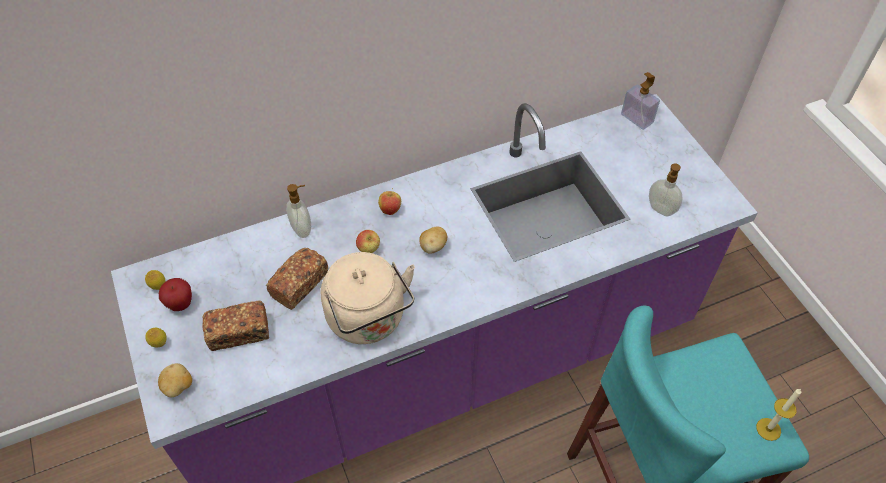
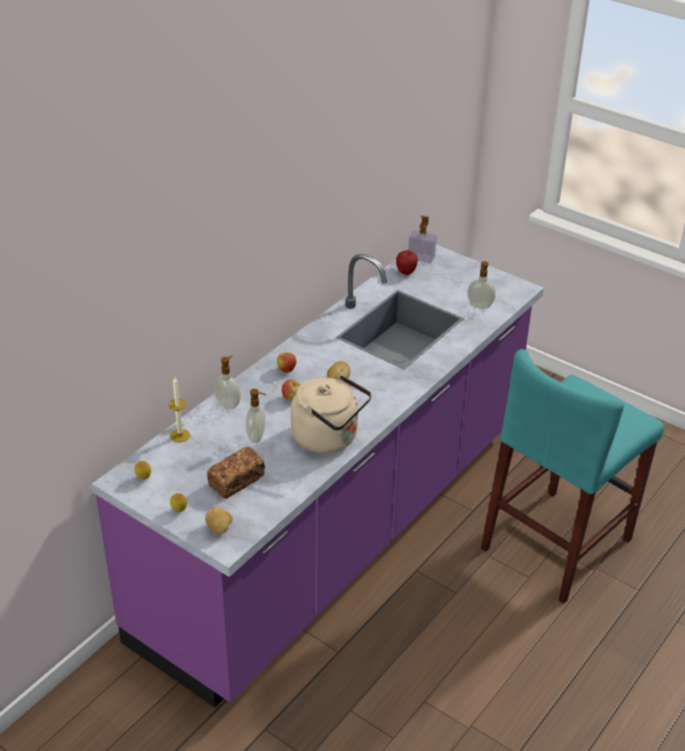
camera: 30 degrees left, 15 degrees down
apple [159,278,192,311] -> apple moved to [396,250,418,275]
bread [266,248,328,310] -> soap dispenser [246,389,266,443]
candle [756,389,801,441] -> candle moved to [168,377,190,442]

